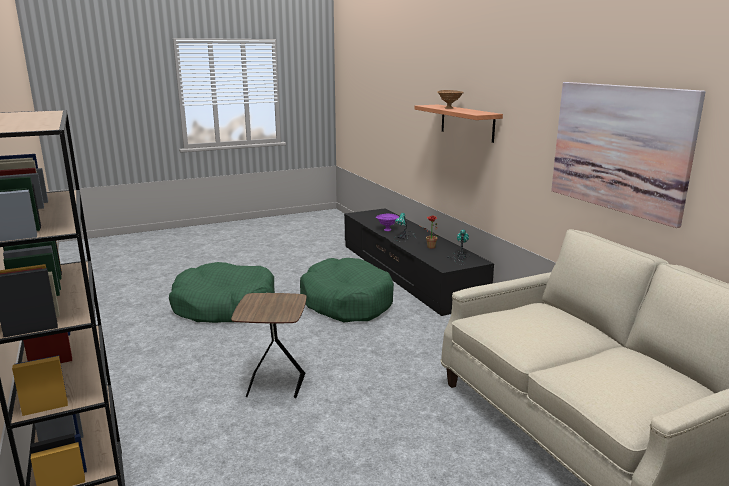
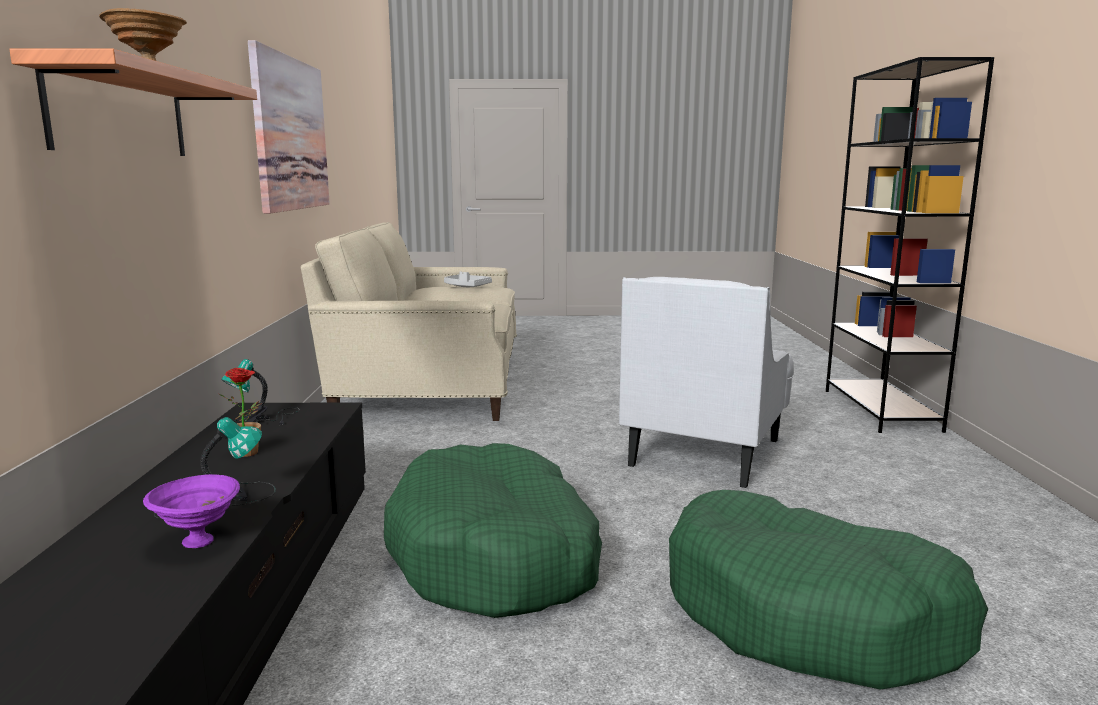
camera: 155 degrees left, 5 degrees down
brown side table [231,293,306,398] -> white armchair [619,277,794,488]
none -> grey tray [444,272,492,287]

